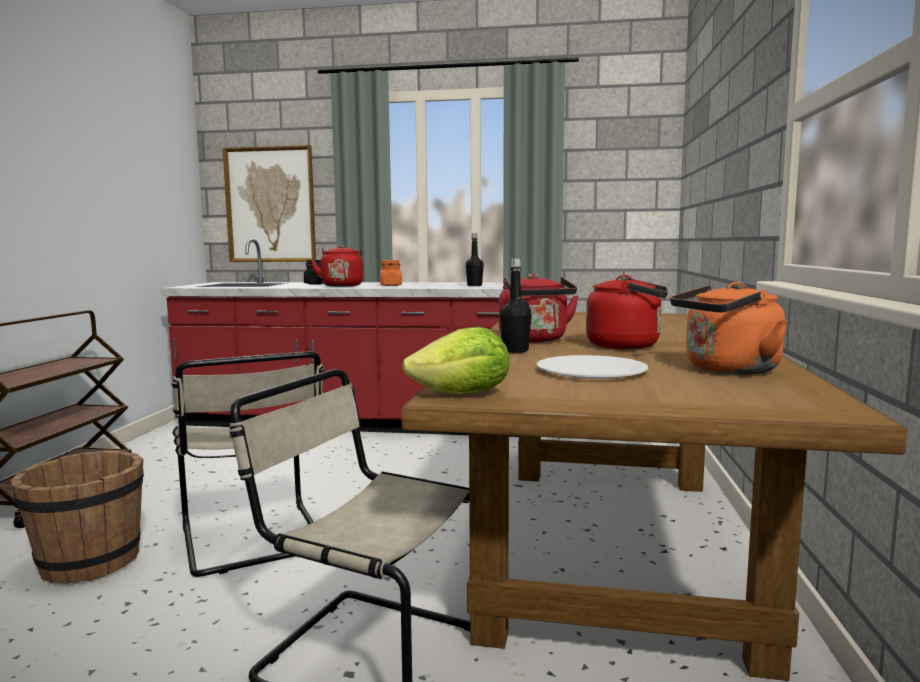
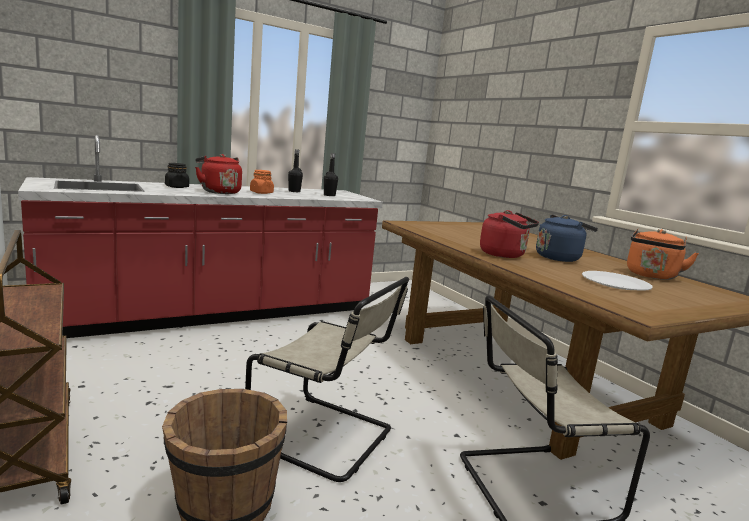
camera: 40 degrees left, 5 degrees up
picture [223,145,316,262] -> none
lettuce [402,327,510,394] -> none
black bottle [500,258,532,353] -> black bottle moved to [288,149,303,192]
red kettle [586,275,668,349] -> blue kettle [536,214,598,262]

